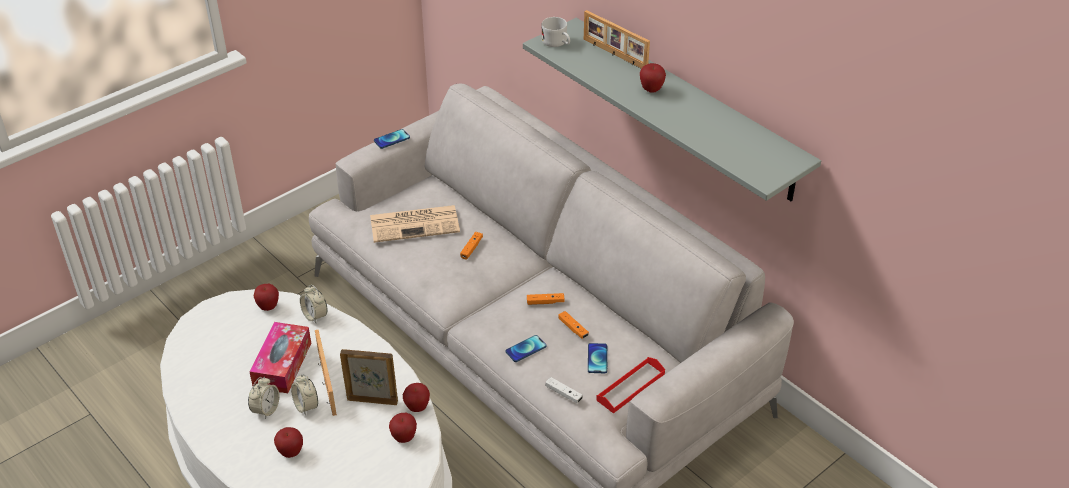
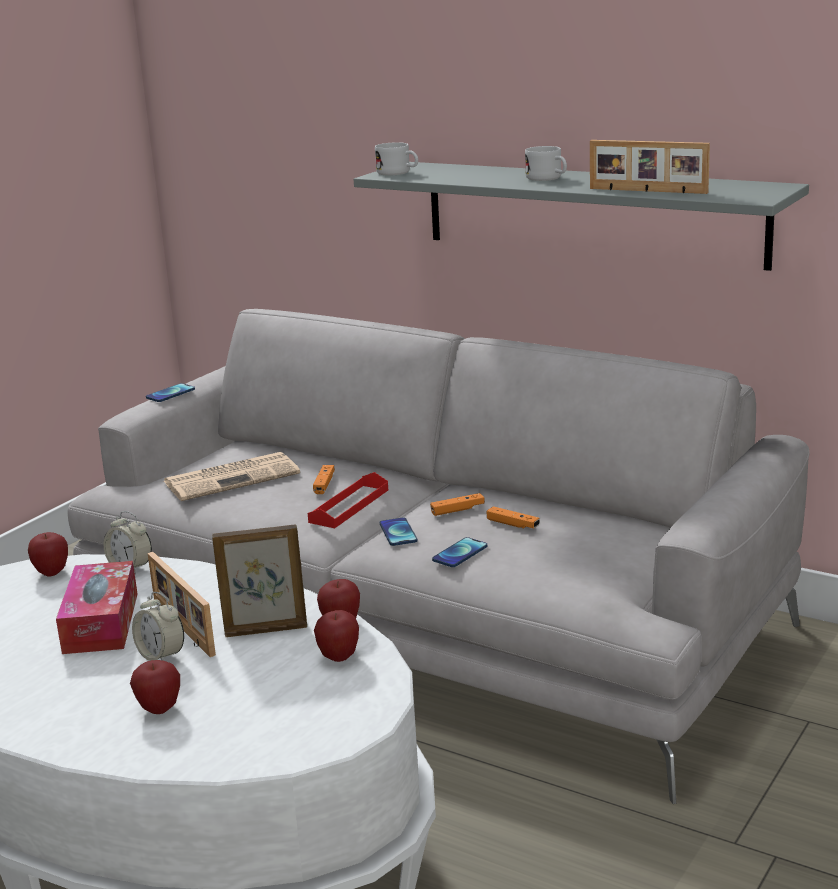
camera: 15 degrees left, 20 degrees down
alarm clock [248,377,279,419] -> none
white game controller [546,377,583,403] -> none
picture frame [584,10,650,69] -> picture frame moved to [590,140,710,194]
phone [588,343,607,373] -> phone moved to [380,518,417,546]
red tray [596,357,665,413] -> red tray moved to [308,472,388,528]
apple [640,63,666,92] -> white mug [525,146,567,181]

